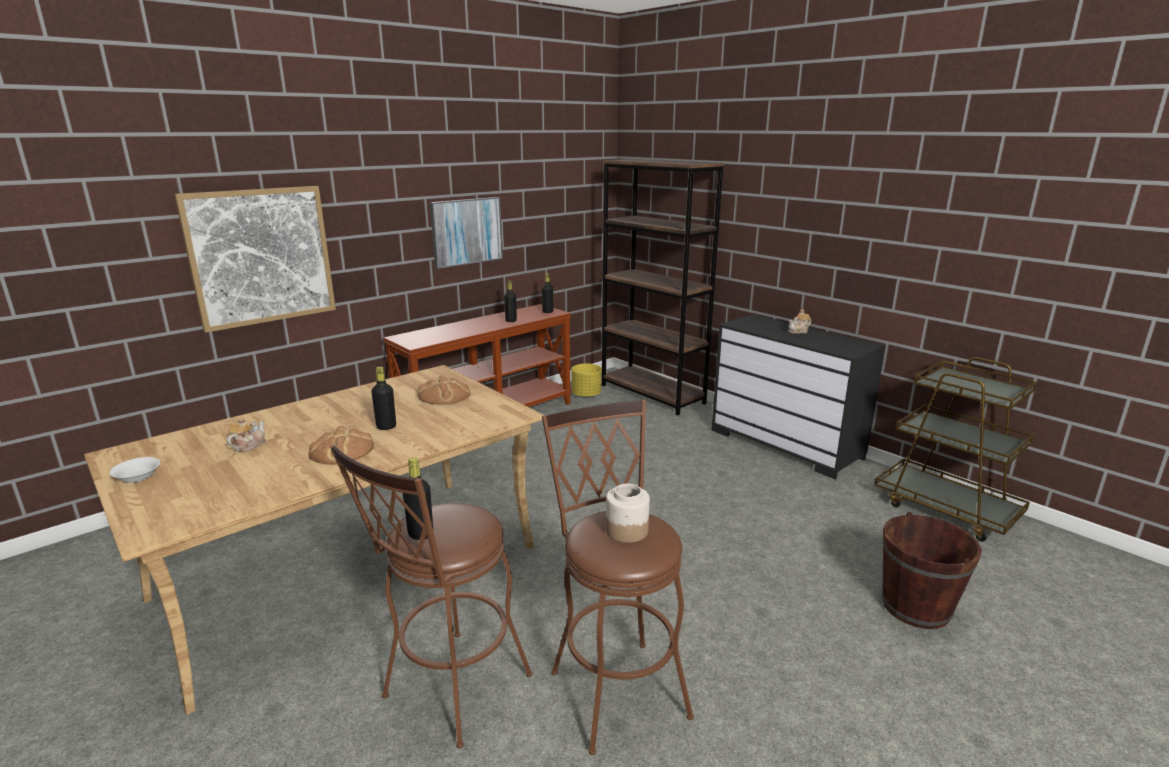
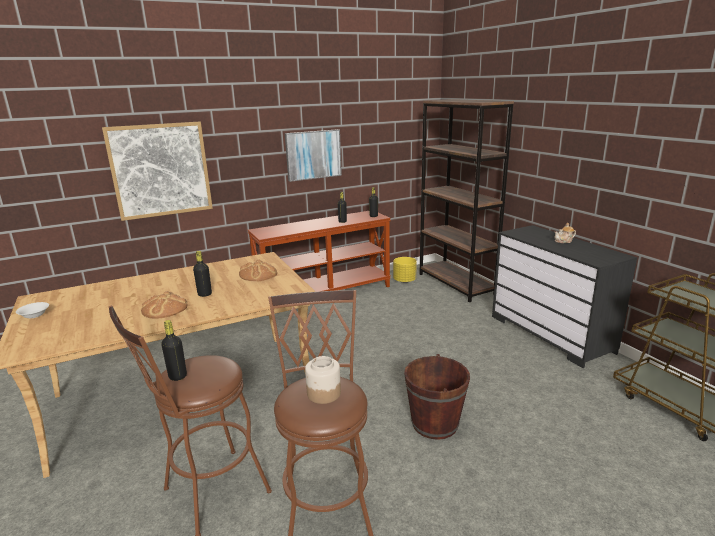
camera: 15 degrees right, 0 degrees up
teapot [227,418,266,452] -> none
brown bucket [882,512,982,629] -> brown bucket moved to [404,354,470,440]

